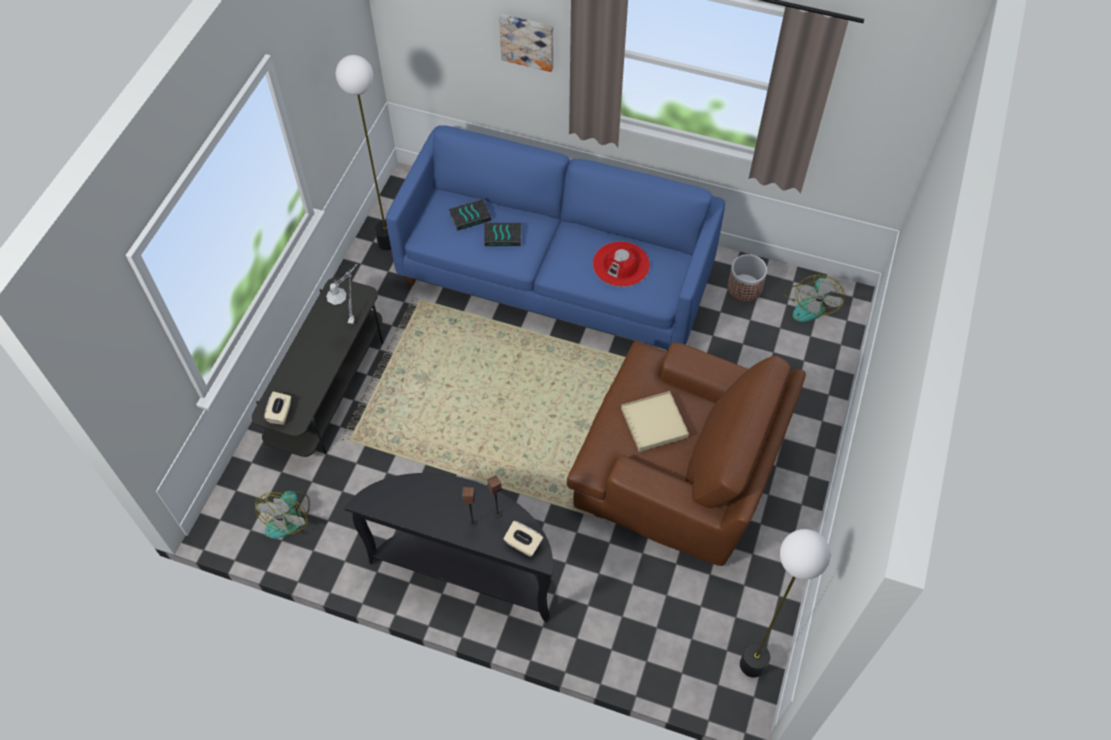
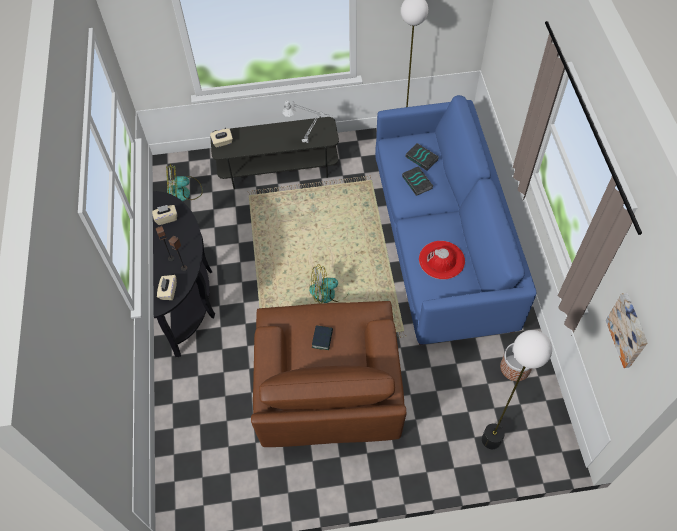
camera: 65 degrees right, 0 degrees up
picture [499,14,553,72] -> picture moved to [606,293,648,368]
beige tray [621,391,689,452] -> book [312,325,333,350]
floor lamp [740,529,831,678] -> floor lamp moved to [482,330,552,449]
fan [784,275,845,322] -> fan moved to [309,264,347,303]
none -> beige tissue box [152,205,177,225]

